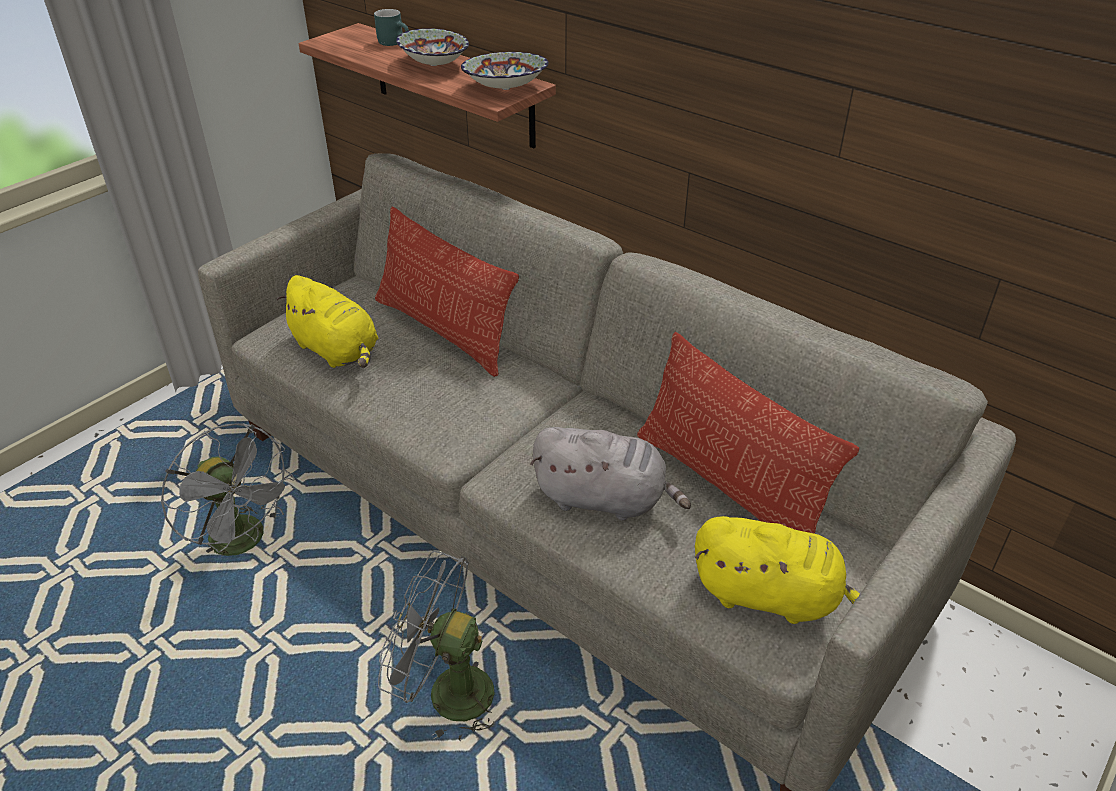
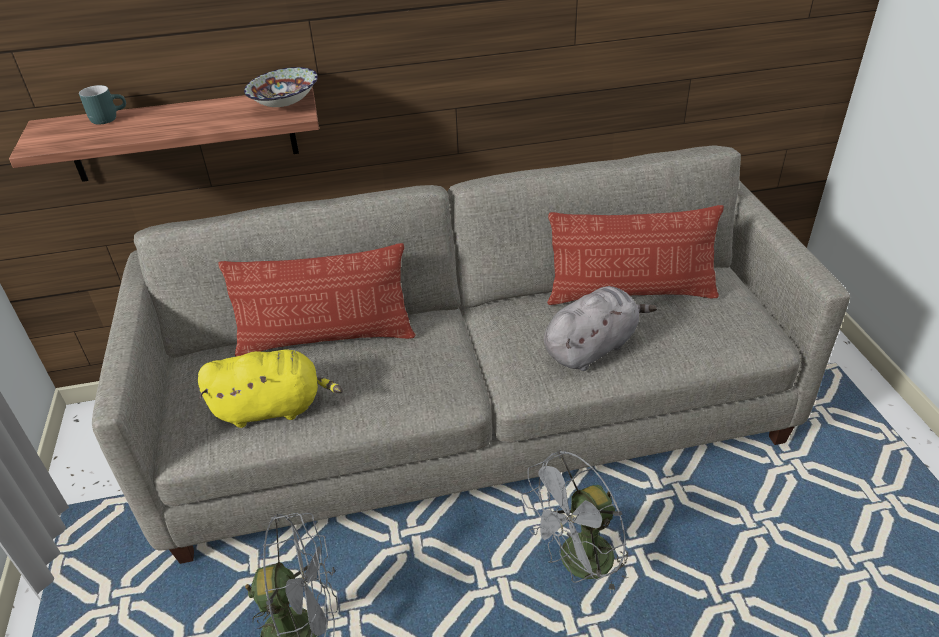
camera: 50 degrees left, 0 degrees up
bowl [396,28,469,66] -> none
yellow plush toy [695,516,860,624] -> none

